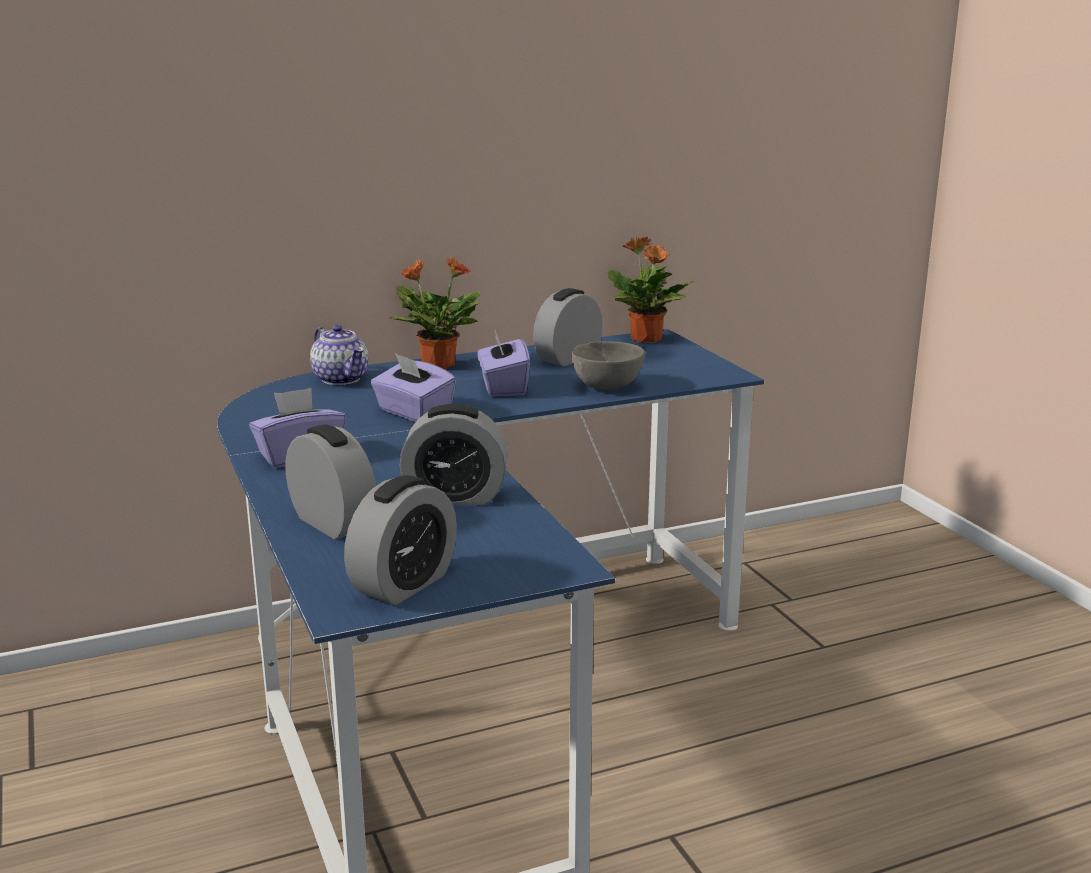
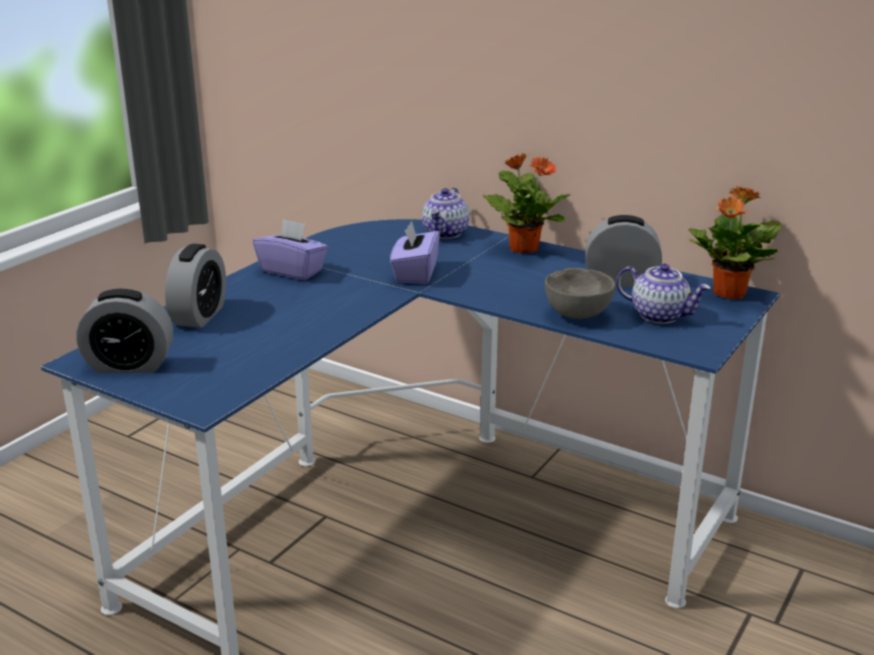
camera: 55 degrees right, 5 degrees up
alarm clock [400,404,508,505] -> none
purple tissue box [477,330,530,397] -> none
none -> teapot [616,264,711,324]

